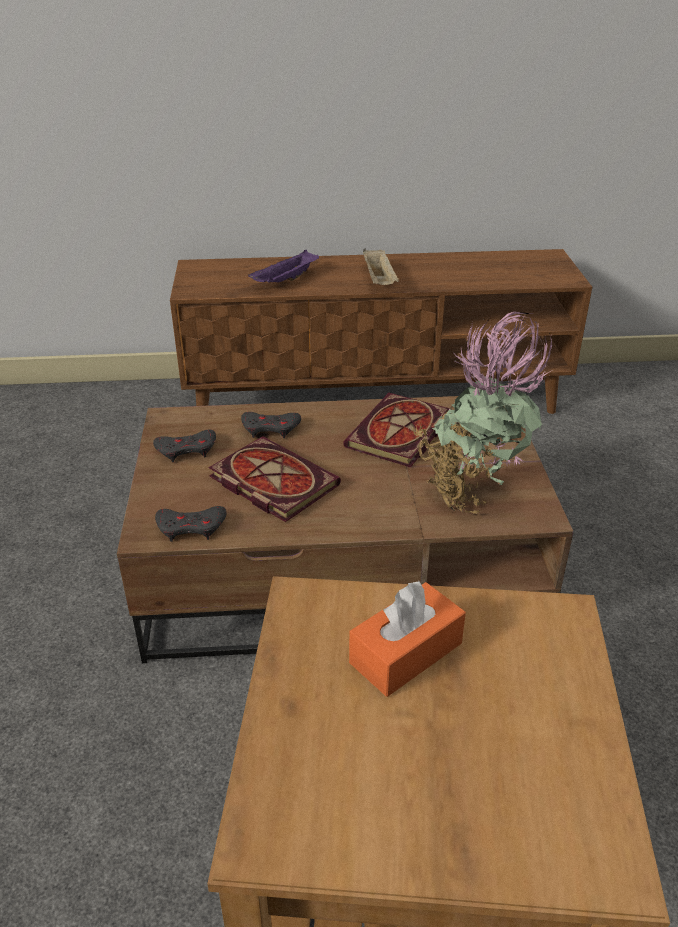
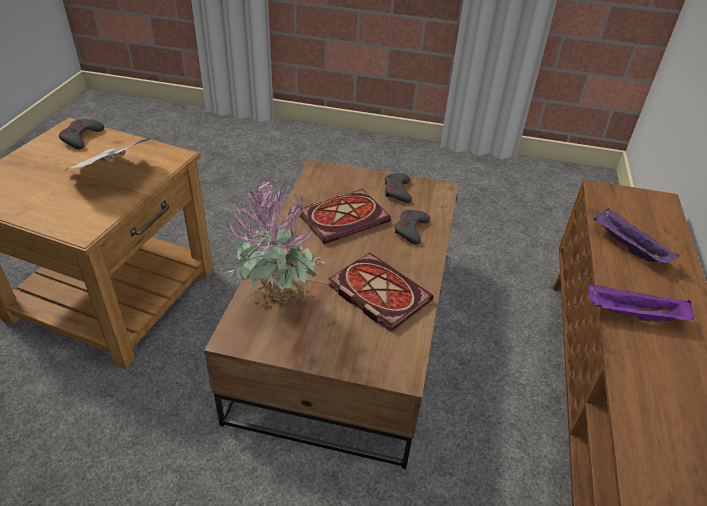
camera: 105 degrees right, 5 degrees up
grey game controller [155,506,227,542] -> grey game controller moved to [59,119,104,149]
orange tissue box [349,581,466,697] -> newspaper [65,138,151,170]
beige tray [363,249,399,285] -> purple tray [588,284,695,322]

